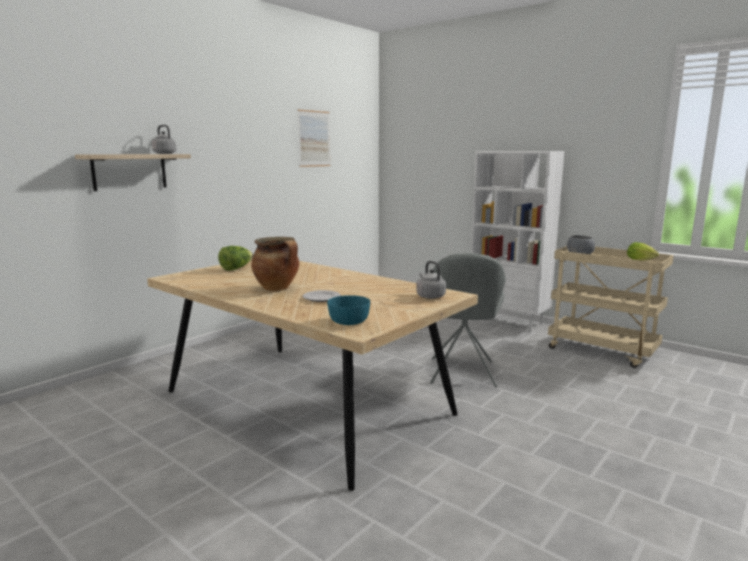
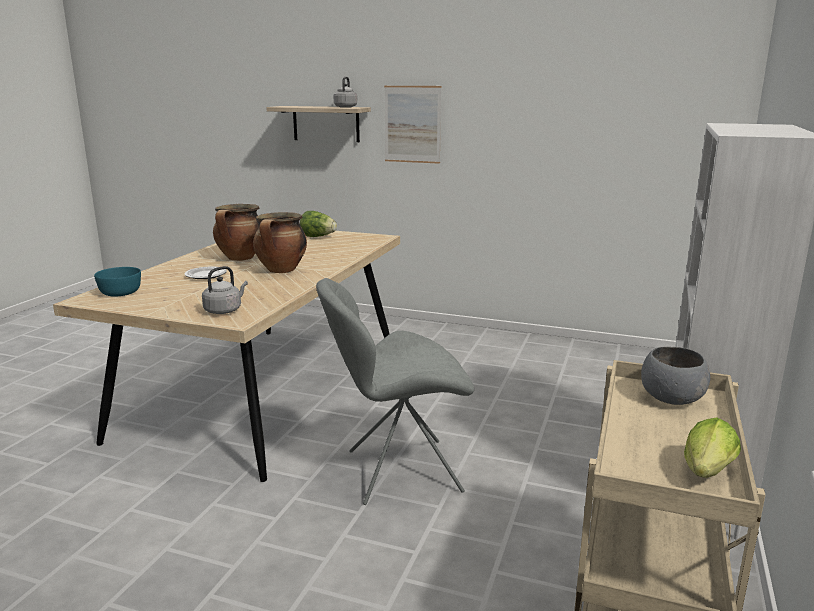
camera: 70 degrees right, 5 degrees up
picture [297,110,331,167] -> picture moved to [384,86,441,164]
none -> cooking pot [253,212,307,273]

